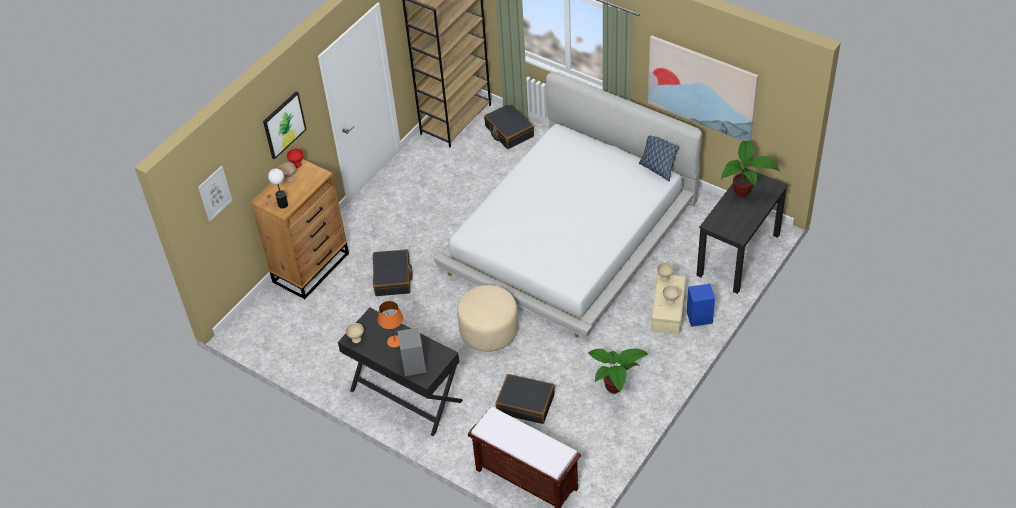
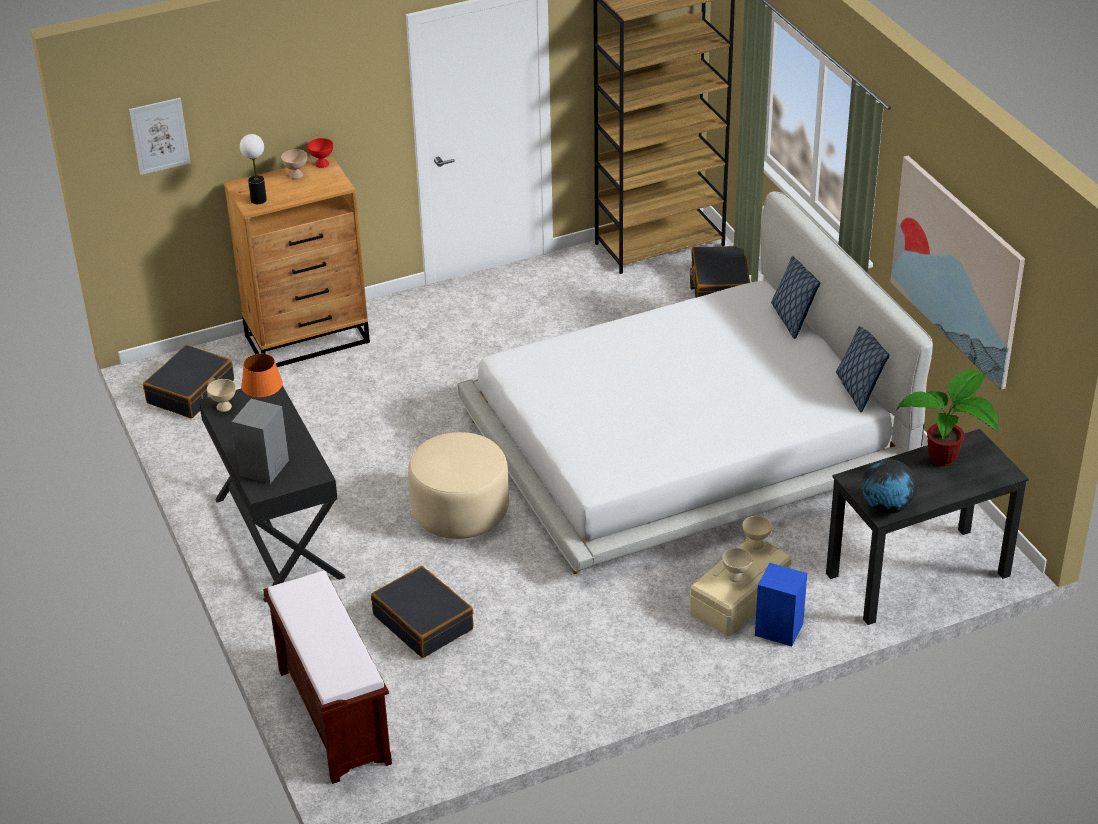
camera: 30 degrees right, 10 degrees down
picture [263,92,307,159] -> none
black suitcase [373,249,413,296] -> black suitcase moved to [143,345,234,418]
potted plant [588,348,648,394] -> none
none -> pillow [771,256,820,339]
none -> globe [862,459,917,514]

